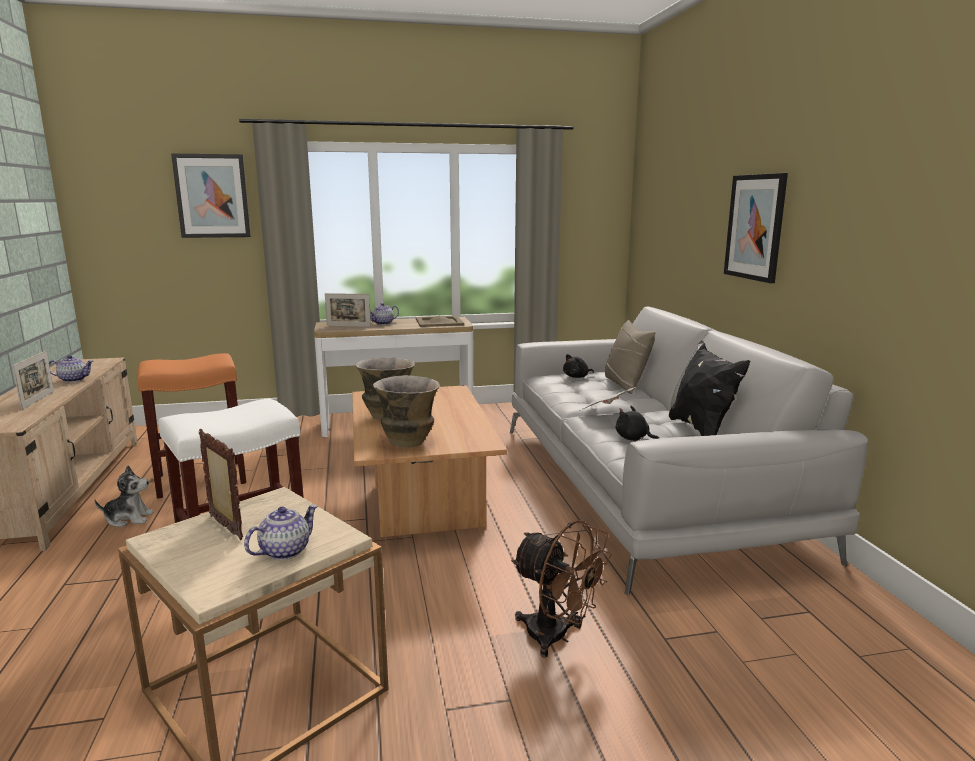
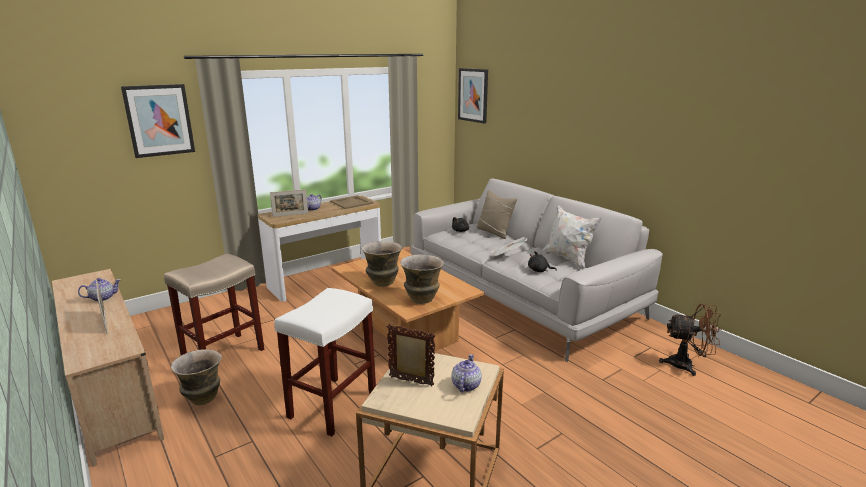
camera: 25 degrees left, 5 degrees up
plush toy [94,465,154,527] -> vase [171,349,222,405]
orange stool [137,353,246,499] -> beige stool [164,254,264,355]
brown fan [511,520,612,658] -> brown fan moved to [659,303,722,376]
black pillow [669,341,750,436] -> white pillow [543,205,601,270]
picture [724,173,788,283] -> picture moved to [458,68,488,124]

